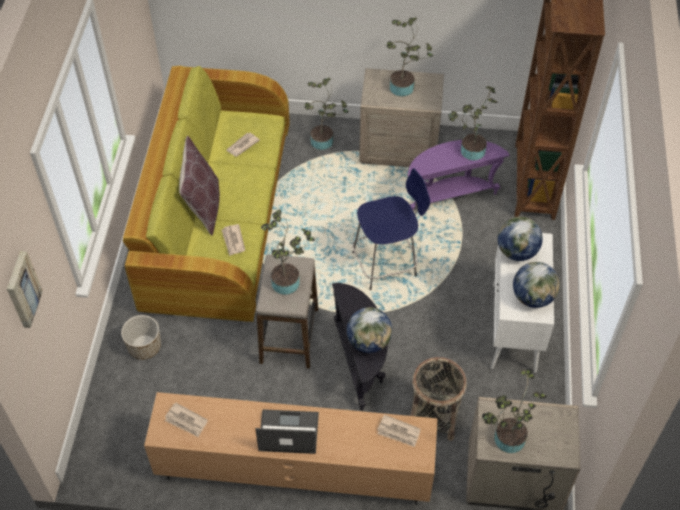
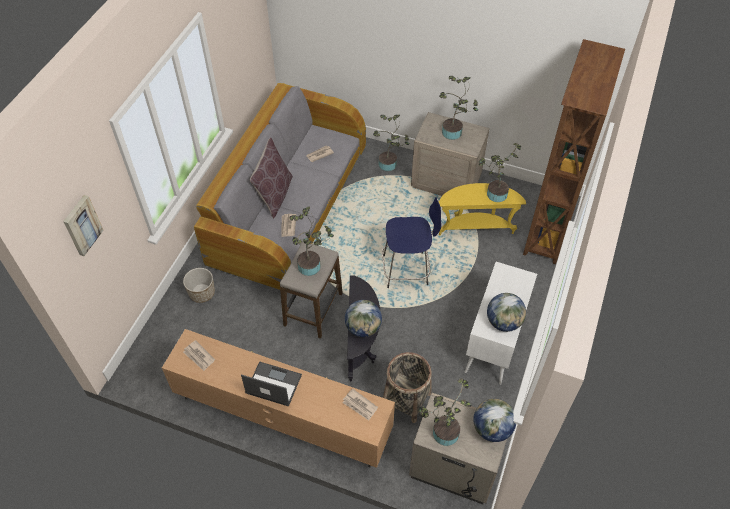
camera: 15 degrees right, 0 degrees up
green sofa [123,66,290,322] -> grey sofa [194,83,366,290]
purple side table [408,140,510,210] -> yellow side table [439,183,526,236]
globe [498,217,543,261] -> globe moved to [473,399,516,442]

